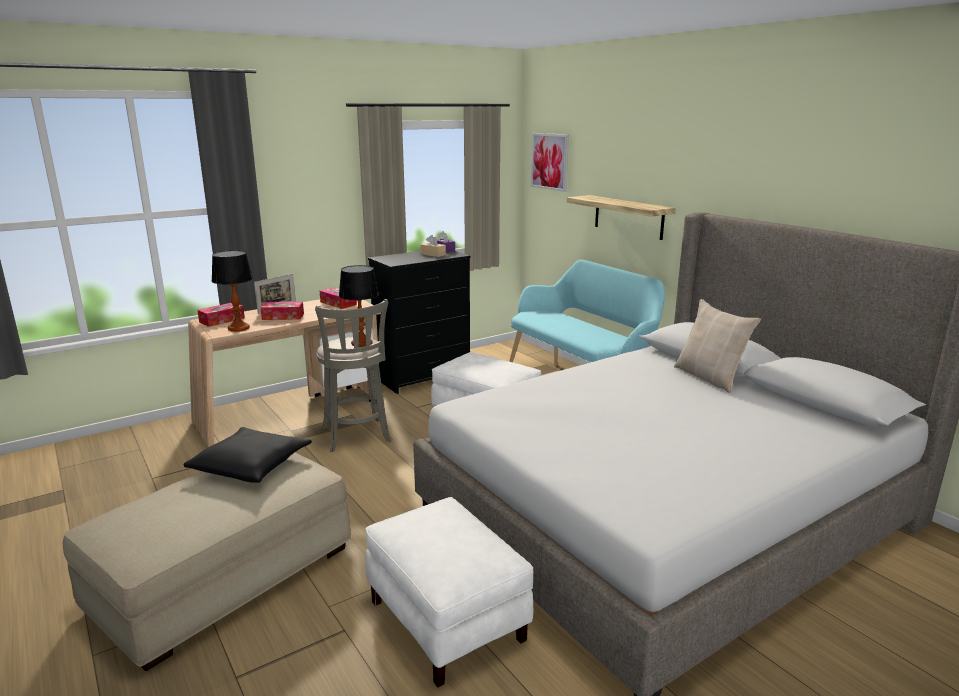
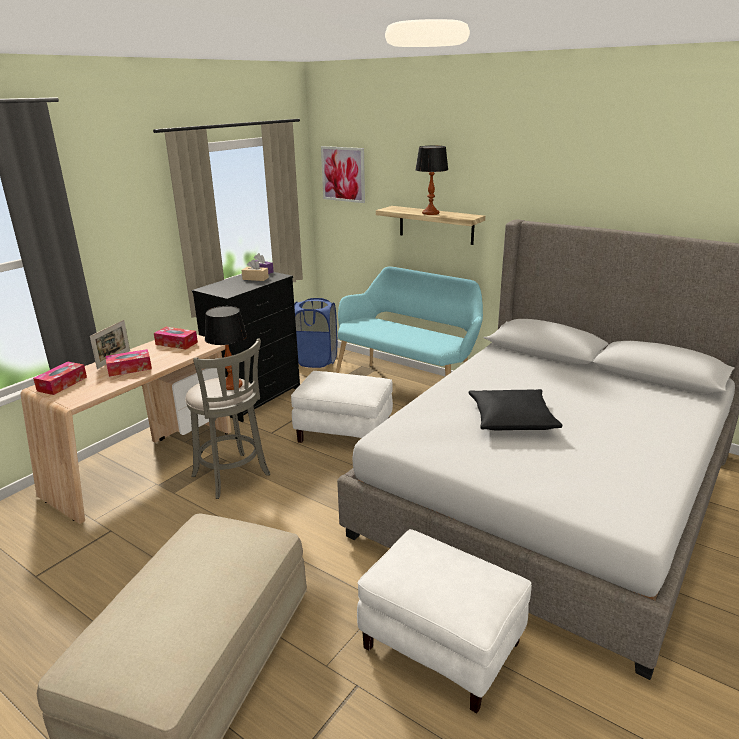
camera: 20 degrees left, 5 degrees up
black pillow [184,427,312,483] -> black pillow moved to [469,389,562,430]
table lamp [212,250,253,332] -> table lamp moved to [415,146,448,215]
beige pillow [674,299,761,393] -> none
none -> blue laundry basket [294,298,337,368]

